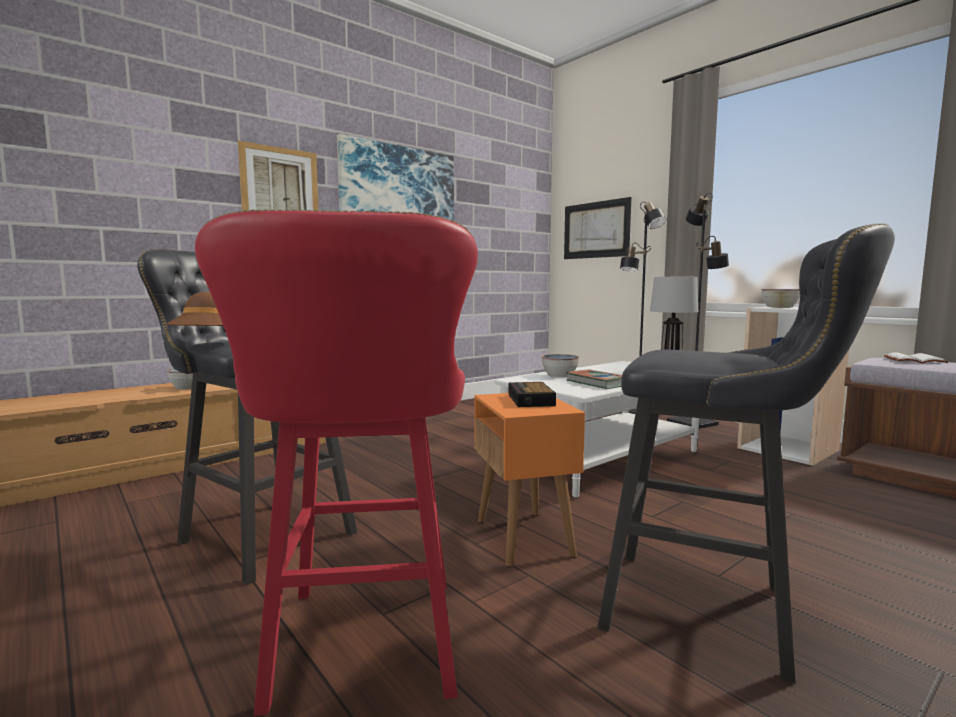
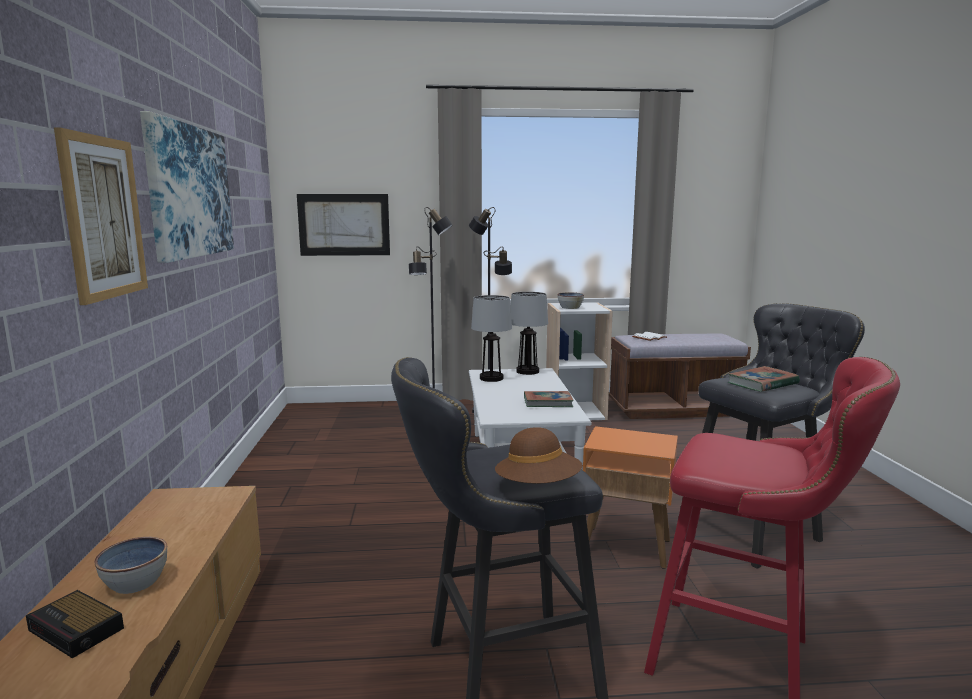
camera: 55 degrees left, 5 degrees up
alarm clock [508,382,556,407] -> alarm clock moved to [26,590,124,658]
bowl [542,354,579,377] -> none
none -> table lamp [471,295,512,382]
none -> book [728,366,800,392]

